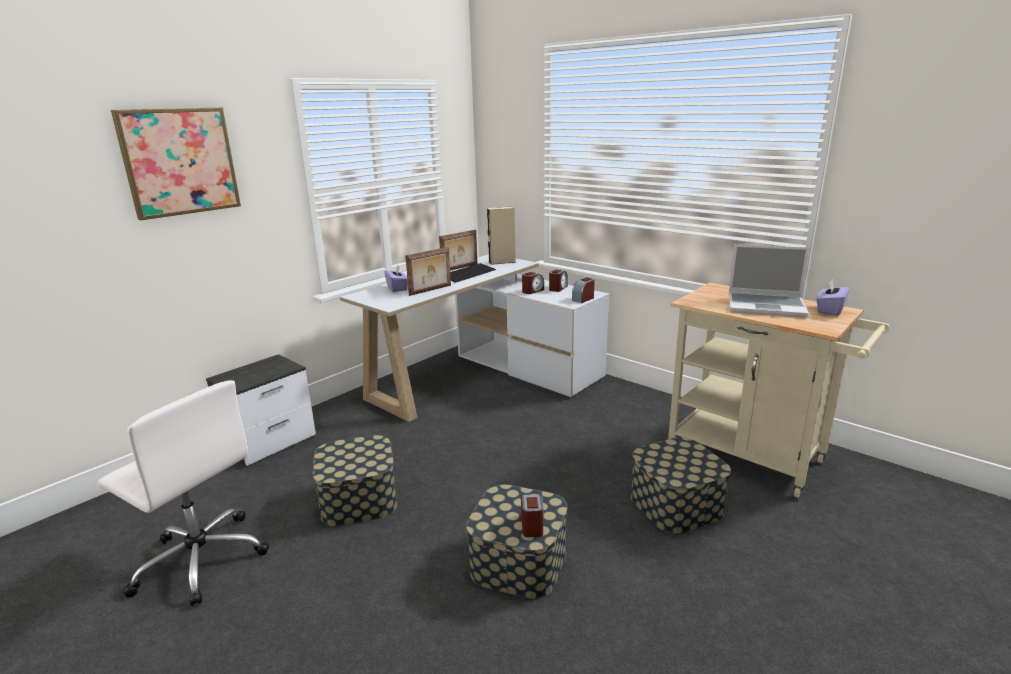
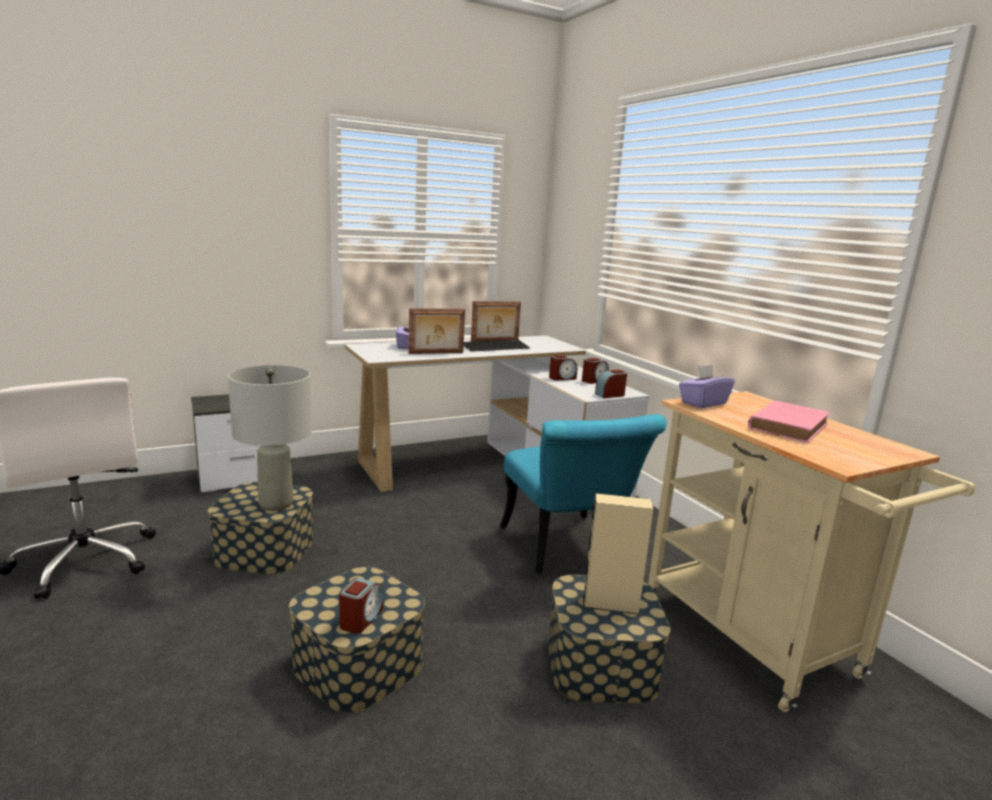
camera: 20 degrees right, 5 degrees down
picture [111,108,241,220] -> none
beige speaker [487,207,516,265] -> beige speaker moved to [583,493,653,615]
laptop [729,244,809,318] -> pink book [748,400,830,443]
purple tissue box [816,279,849,316] -> purple tissue box moved to [679,364,735,408]
none -> grey table lamp [228,365,312,511]
none -> turquoise chair [500,414,667,574]

